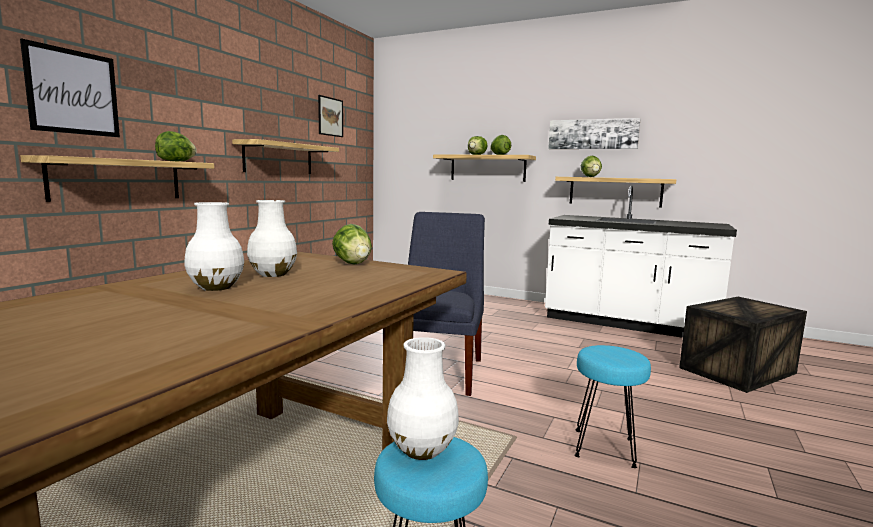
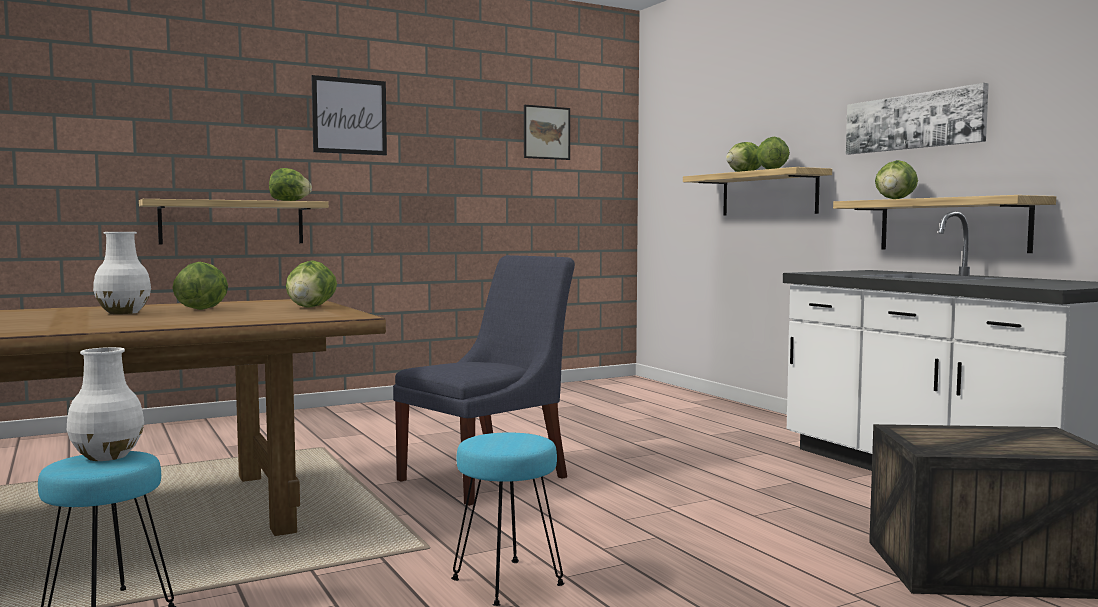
camera: 35 degrees right, 5 degrees down
picture [20,38,120,137] -> picture moved to [311,75,387,155]
shelf [232,139,339,174] -> none
white vase [247,200,297,277] -> lettuce [172,262,228,310]

